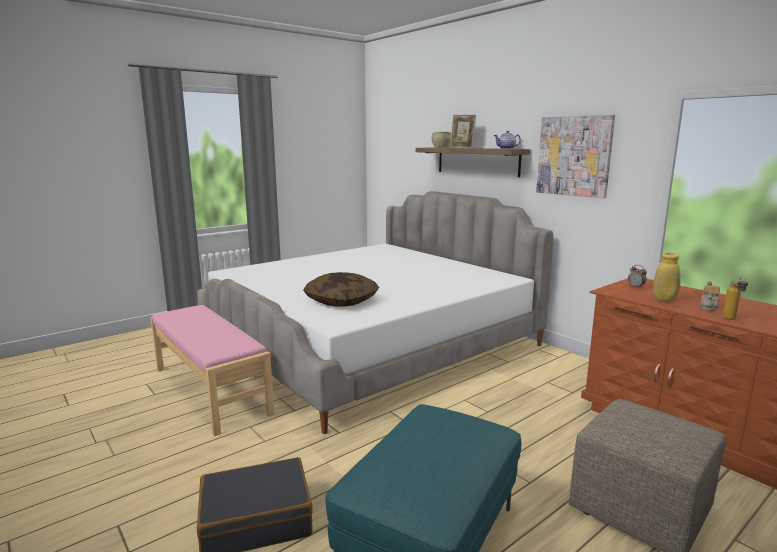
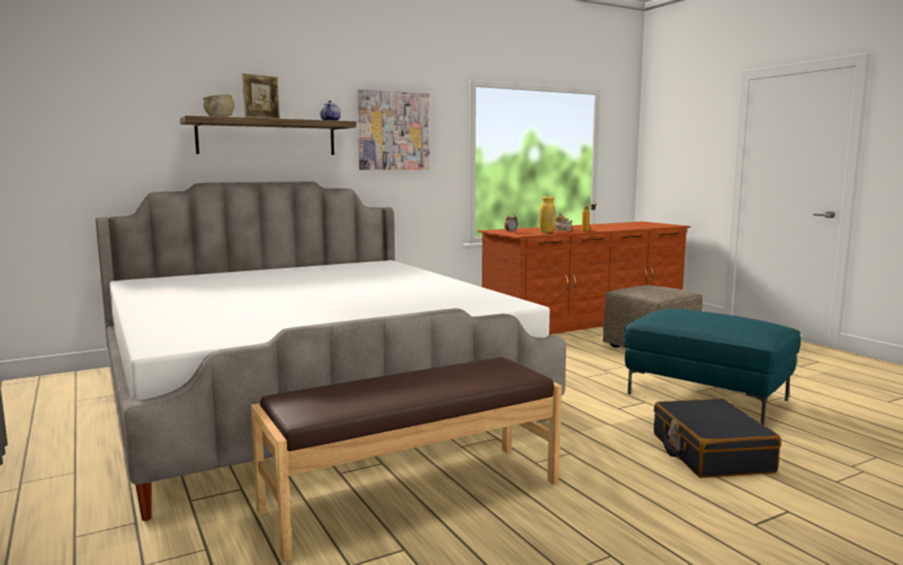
camera: 80 degrees left, 5 degrees down
pink bench [151,305,274,436] -> brown bench [251,357,562,562]
pillow [303,272,379,307] -> none

